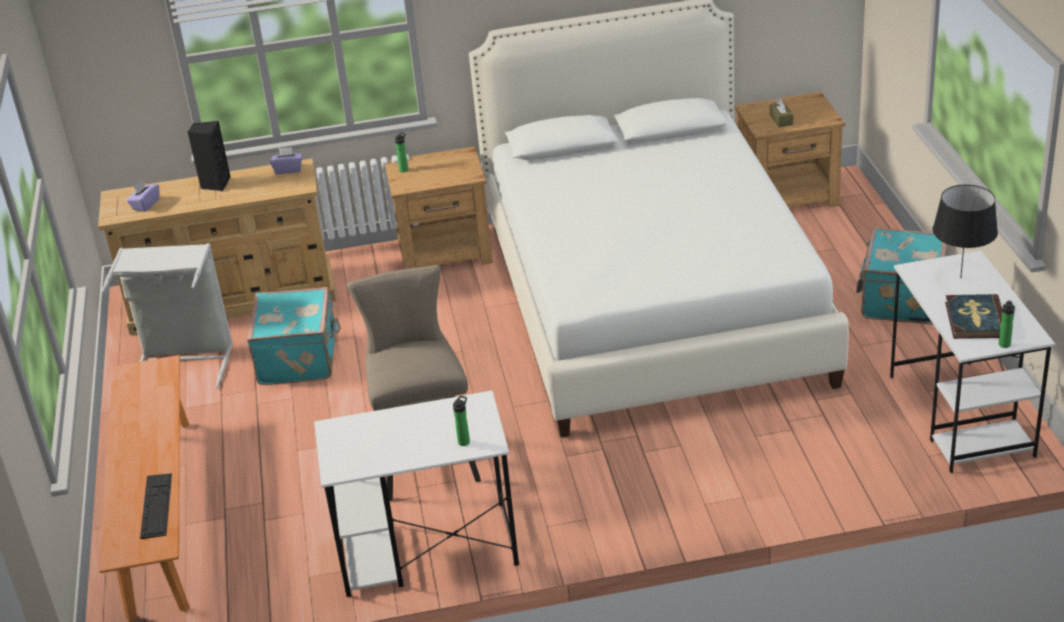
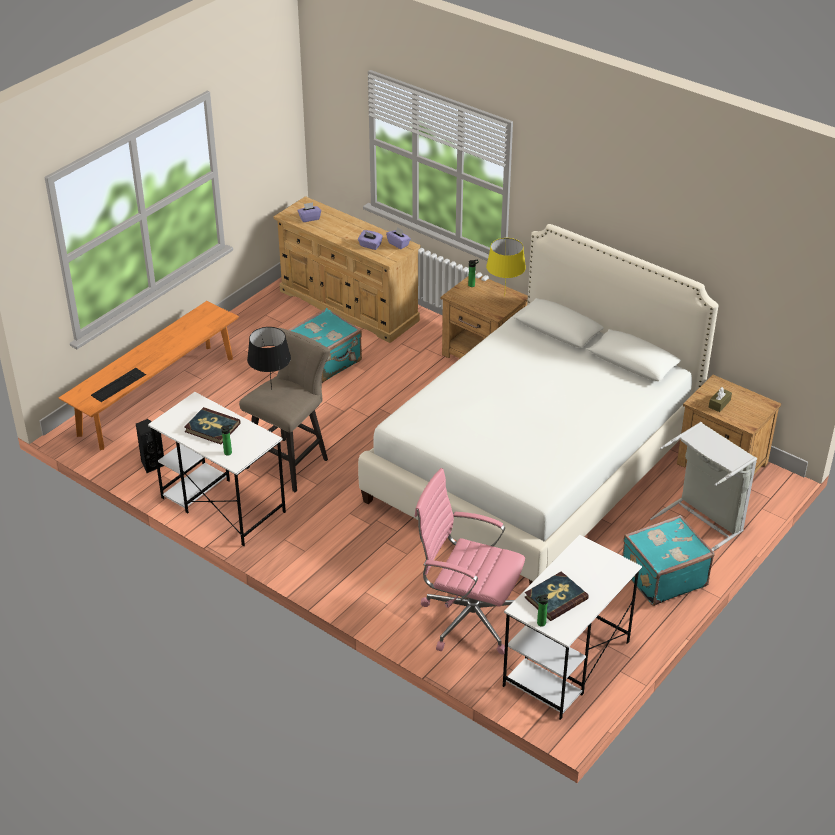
camera: 45 degrees right, 5 degrees up
grey laundry basket [101,243,233,388] -> grey laundry basket moved to [650,422,757,551]
black speaker [188,121,231,191] -> black speaker moved to [136,419,164,473]
black table lamp [933,185,998,279] -> black table lamp moved to [247,327,291,390]
none -> book [184,407,240,444]
none -> purple tissue box [358,230,383,250]
none -> pink office chair [414,468,525,655]
none -> yellow table lamp [486,238,526,286]

